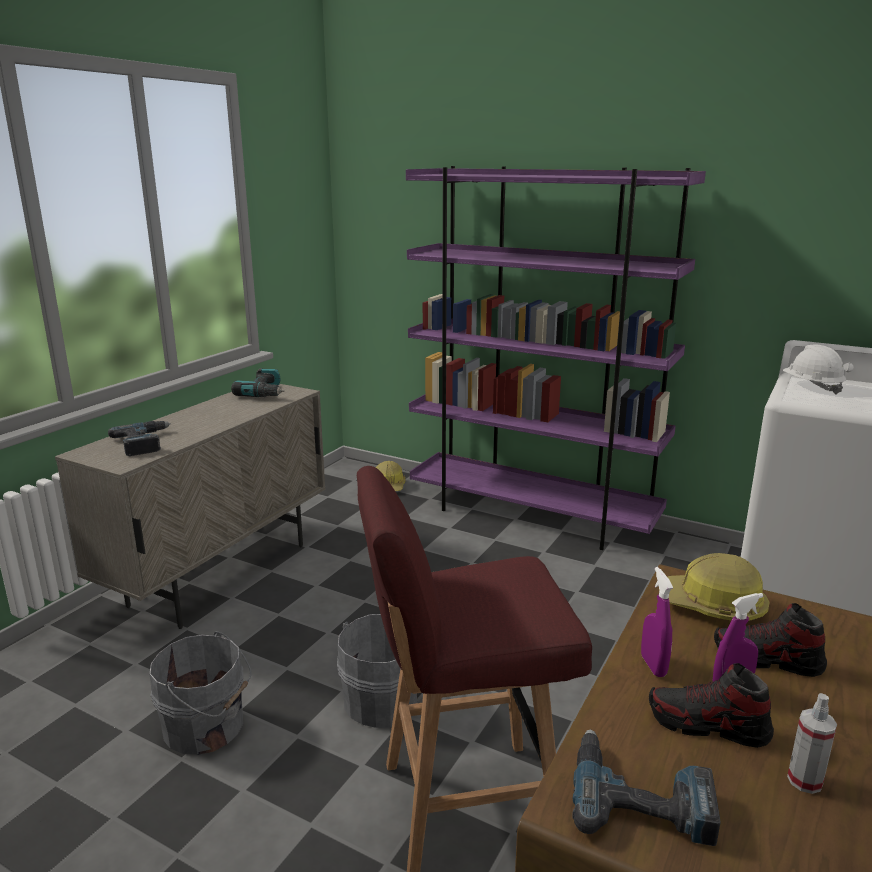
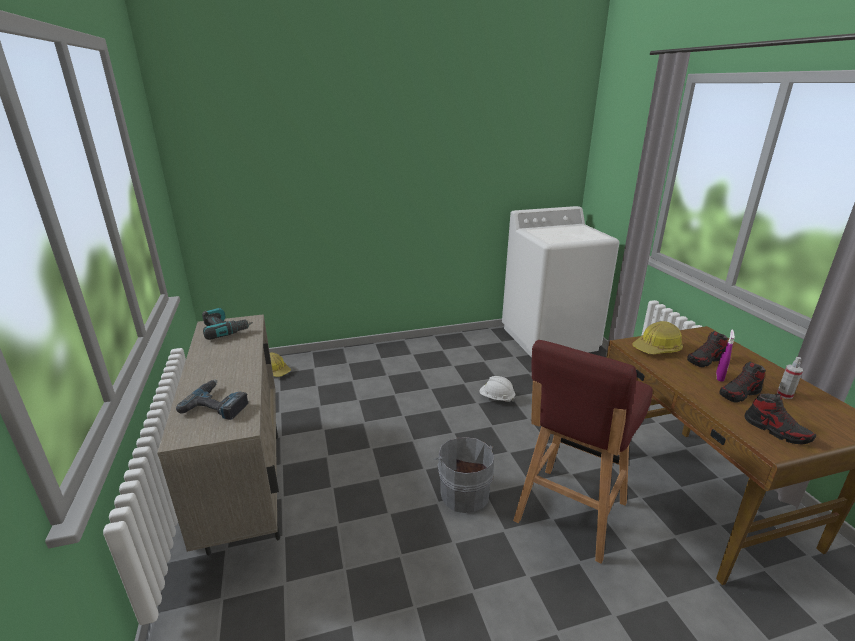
camera: 45 degrees left, 5 degrees up
grey bucket [150,631,252,755] -> none
purple bookcase [406,166,706,550] -> none
power drill [572,729,721,846] -> shoe [745,394,816,445]
purple spray bottle [641,567,673,677] -> none
white hard hat [782,345,846,395] -> white hard hat moved to [479,376,516,402]

